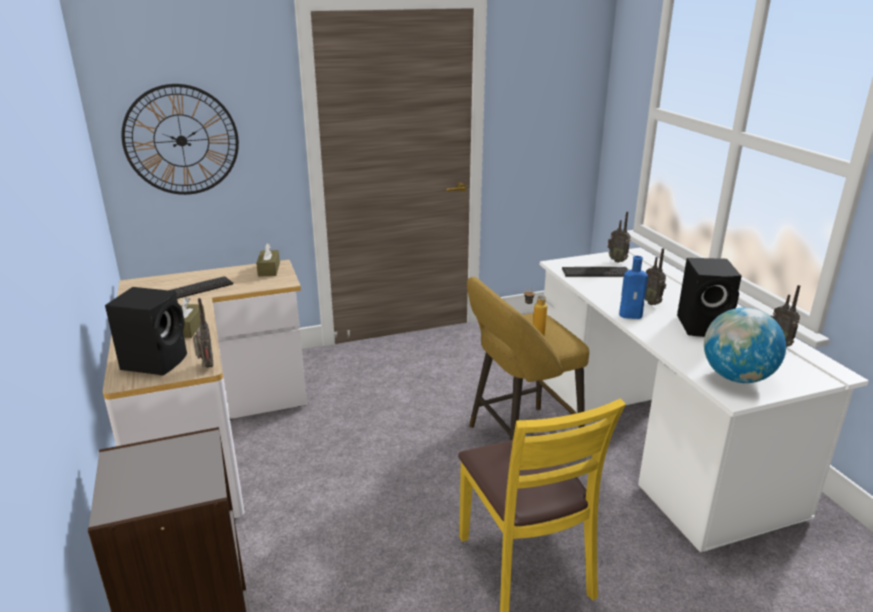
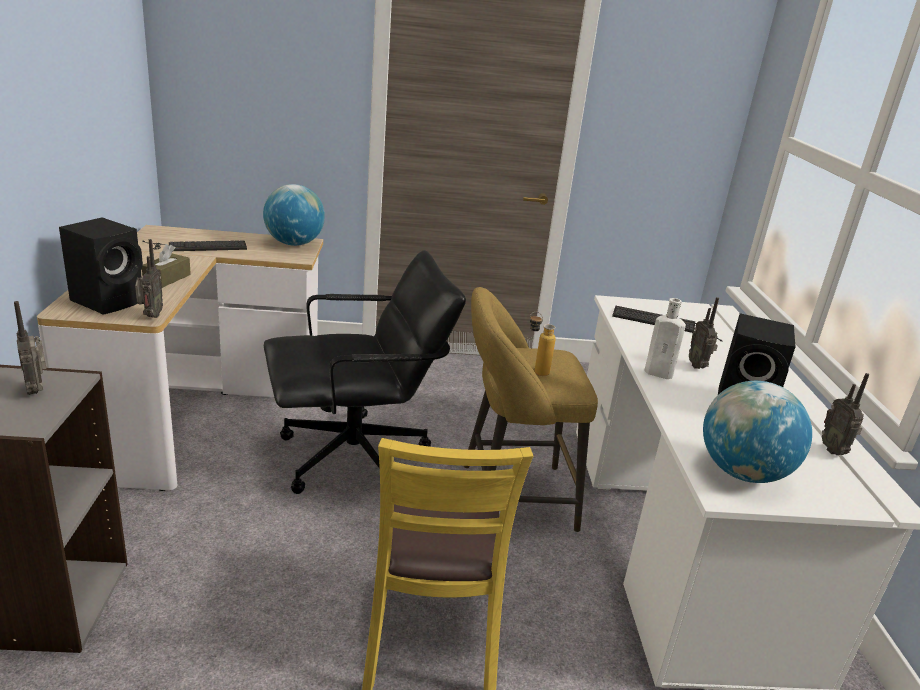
camera: 15 degrees right, 0 degrees up
wall clock [121,84,239,195] -> none
brown tissue box [256,243,280,277] -> globe [263,184,325,246]
radio [608,211,630,263] -> radio moved to [14,301,46,395]
blue bottle [619,256,648,319] -> white bottle [644,298,686,379]
none -> black office chair [264,250,466,494]

